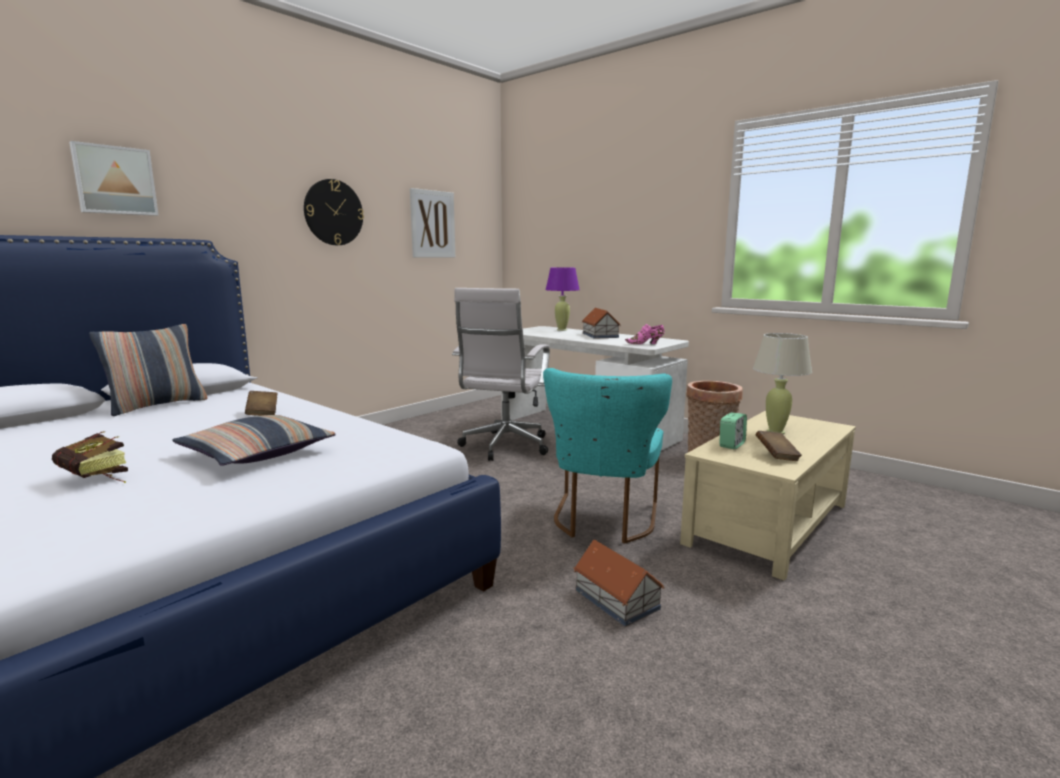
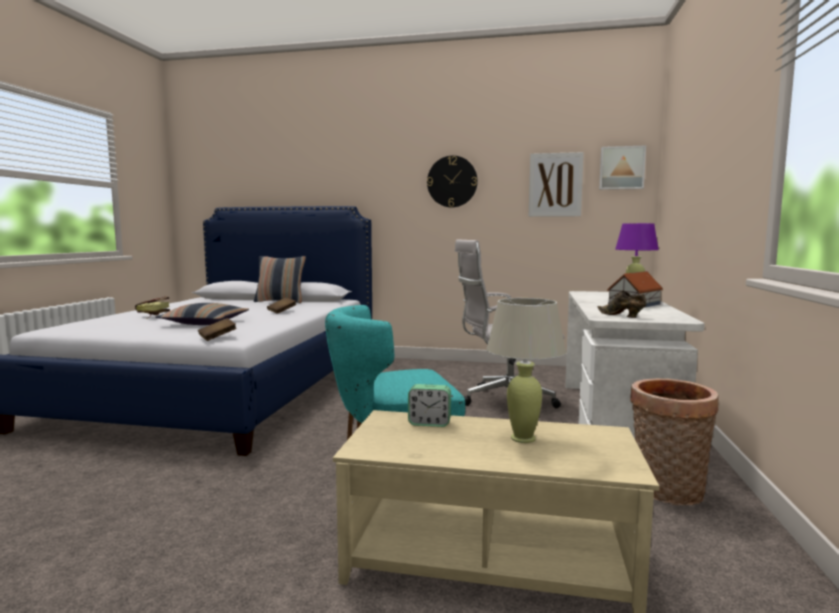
camera: 60 degrees right, 5 degrees down
picture [69,141,159,216] -> picture moved to [599,146,646,190]
toy house [573,540,665,626] -> none
pink shoe [625,324,665,344] -> brown shoe [597,290,646,318]
brown book [755,431,802,461] -> brown book moved to [198,318,237,341]

